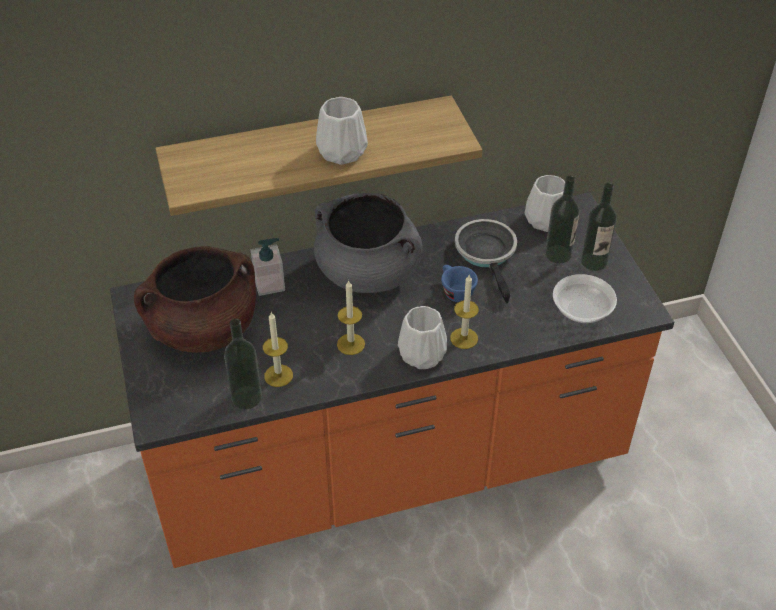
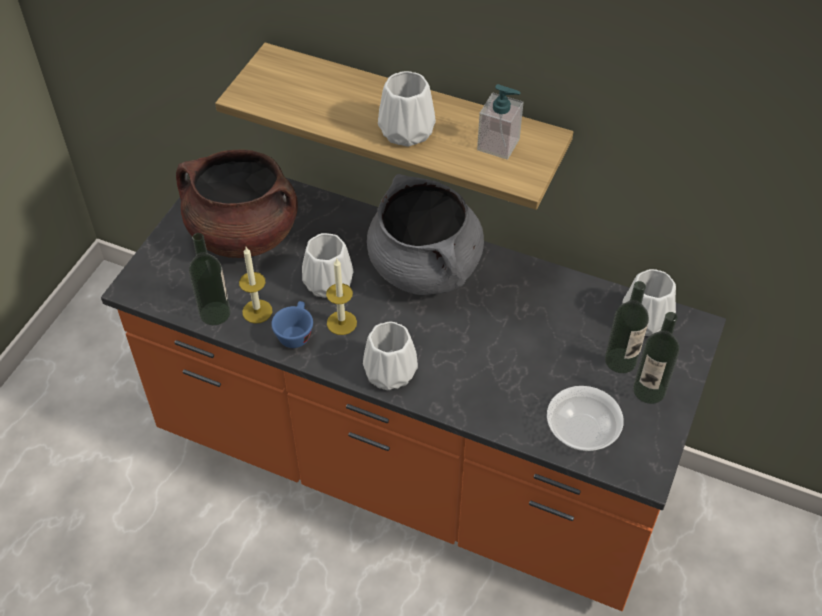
camera: 40 degrees right, 5 degrees up
soap dispenser [251,238,285,296] -> soap dispenser moved to [477,84,523,160]
blue cup [441,265,478,302] -> blue cup moved to [271,301,313,348]
candle [450,275,479,349] -> none
frying pan [455,219,517,304] -> none
none -> white vase [302,233,354,298]

